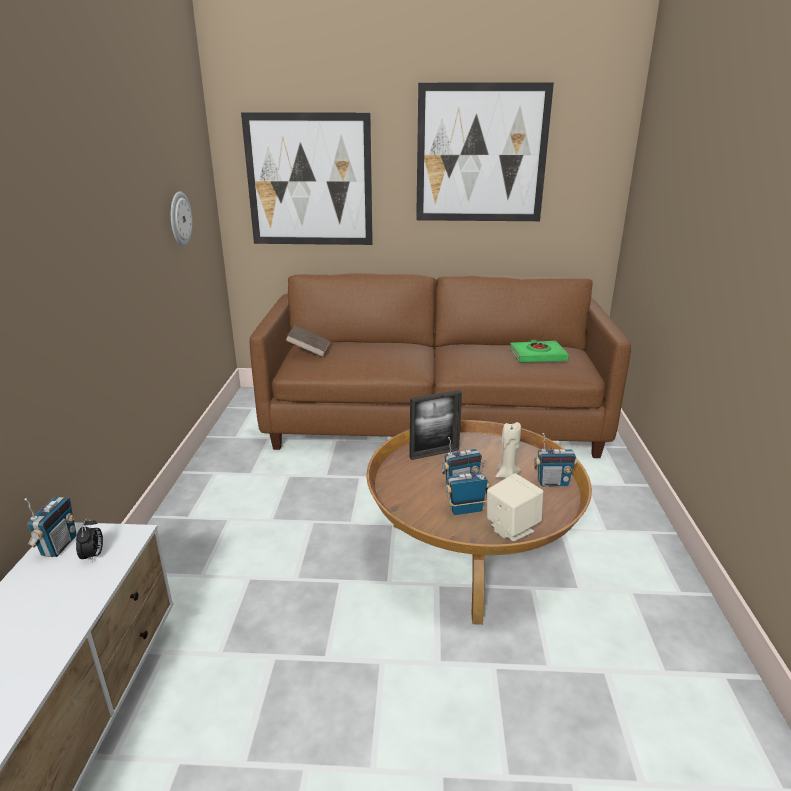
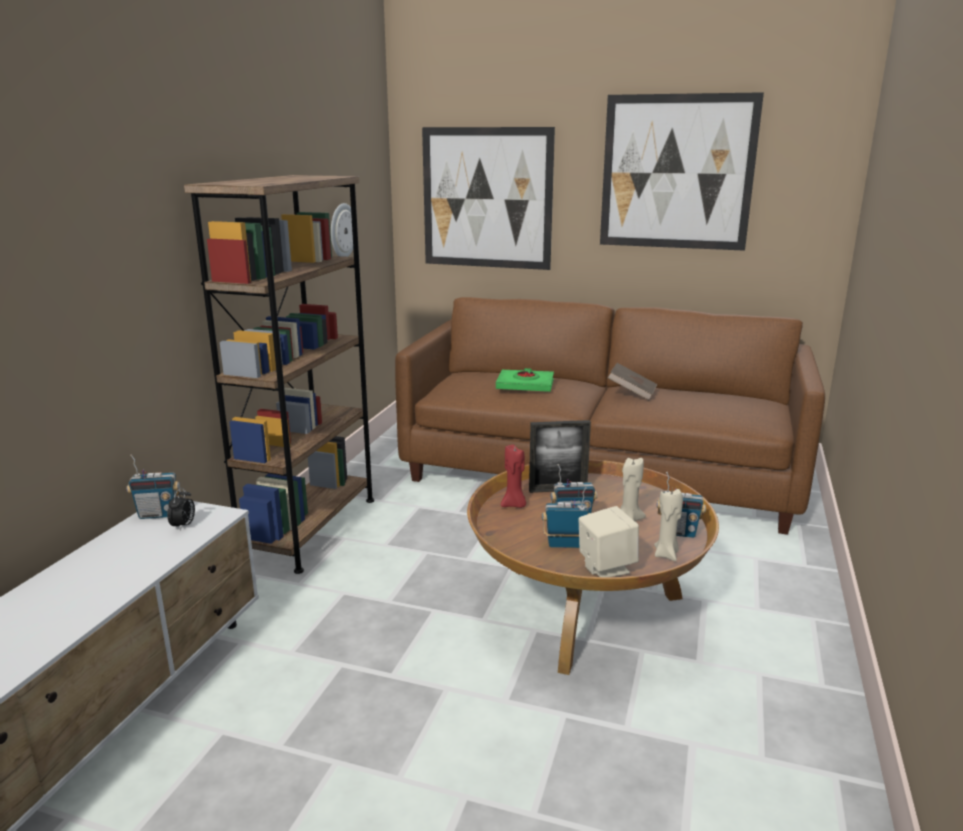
camera: 15 degrees right, 5 degrees down
radio [24,497,77,557] -> radio turned 60 degrees clockwise [127,454,181,519]
brown book [285,325,330,357] -> brown book moved to [607,363,657,400]
green book [510,340,569,362] -> green book moved to [496,368,554,392]
none -> brown bookcase [184,175,374,574]
none -> red candle [501,445,526,508]
none -> beige candle [654,489,683,561]

